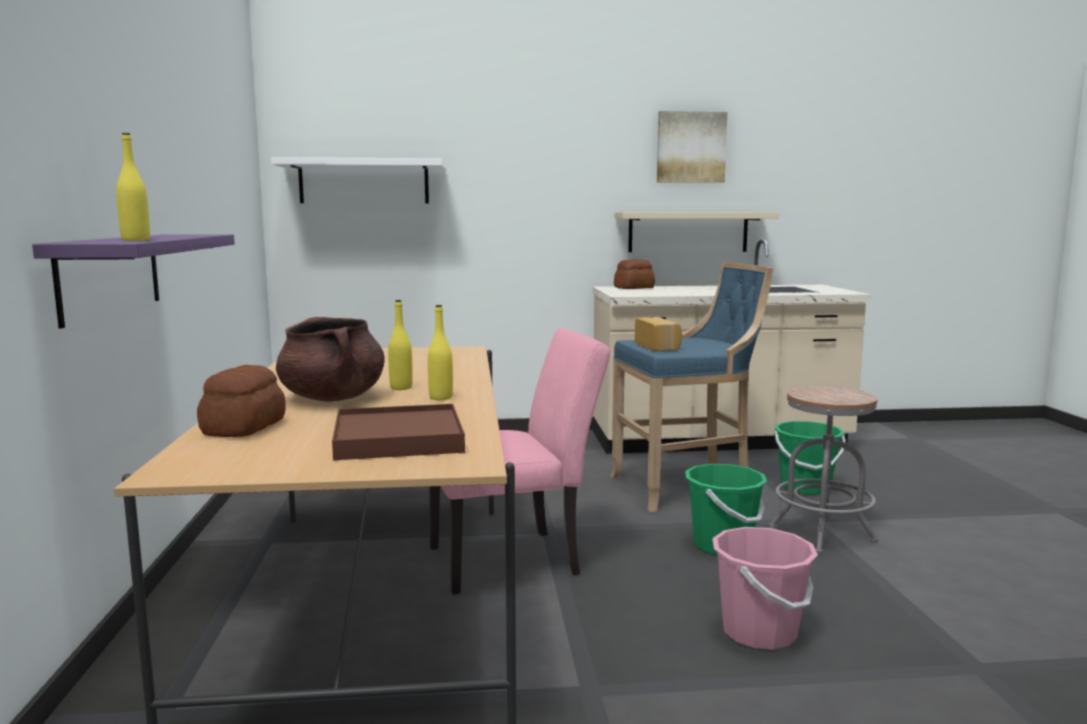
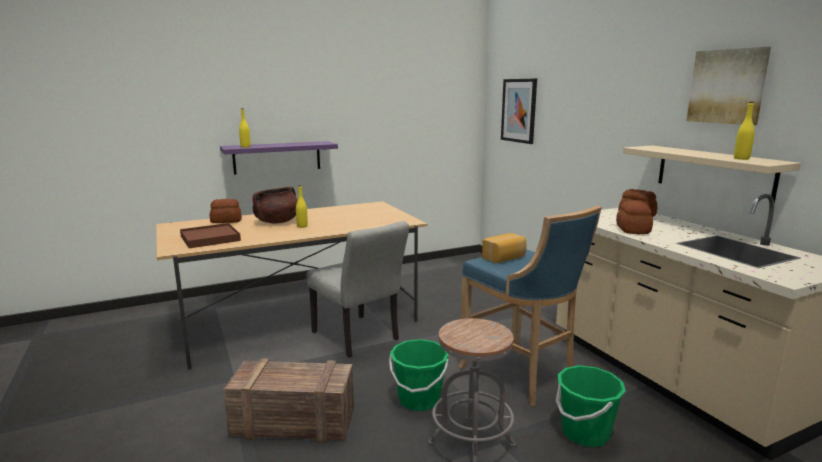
camera: 70 degrees right, 5 degrees up
white shelf [271,157,444,203] -> picture [501,79,537,144]
yellow bottle [428,305,453,400] -> yellow bottle moved to [734,102,755,160]
pink chair [429,328,611,595] -> grey chair [307,221,409,358]
pink bucket [712,527,818,650] -> crate [223,358,354,443]
none -> bread [616,201,653,234]

